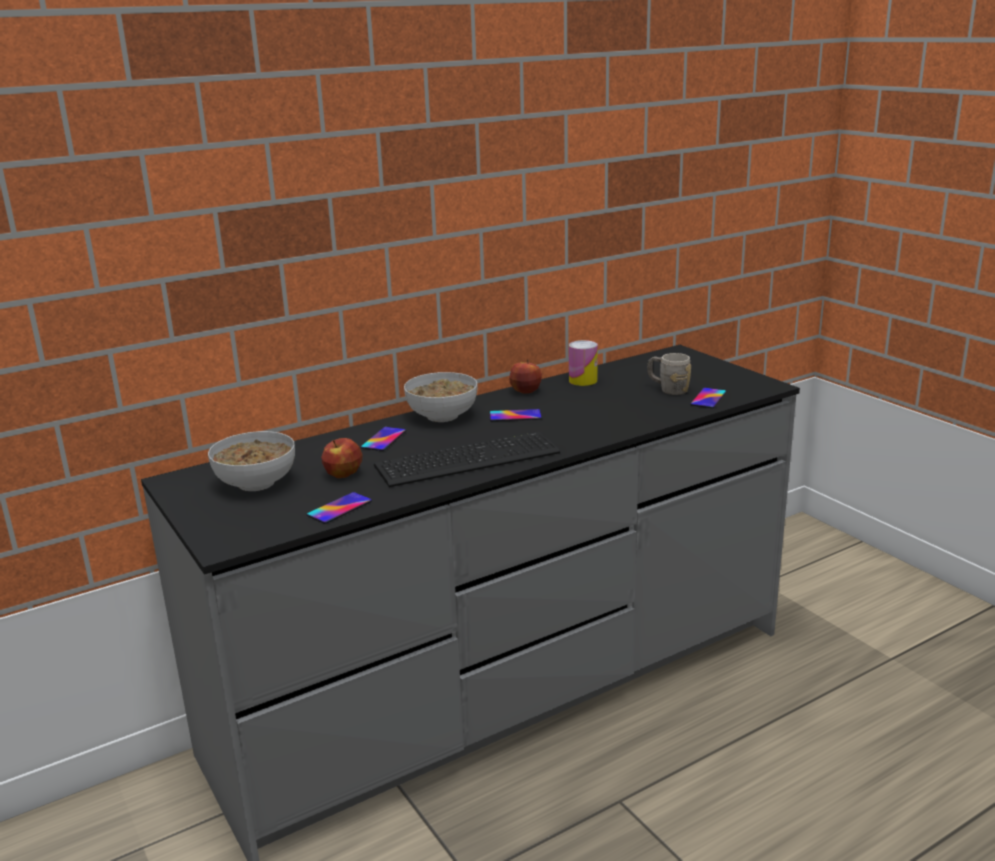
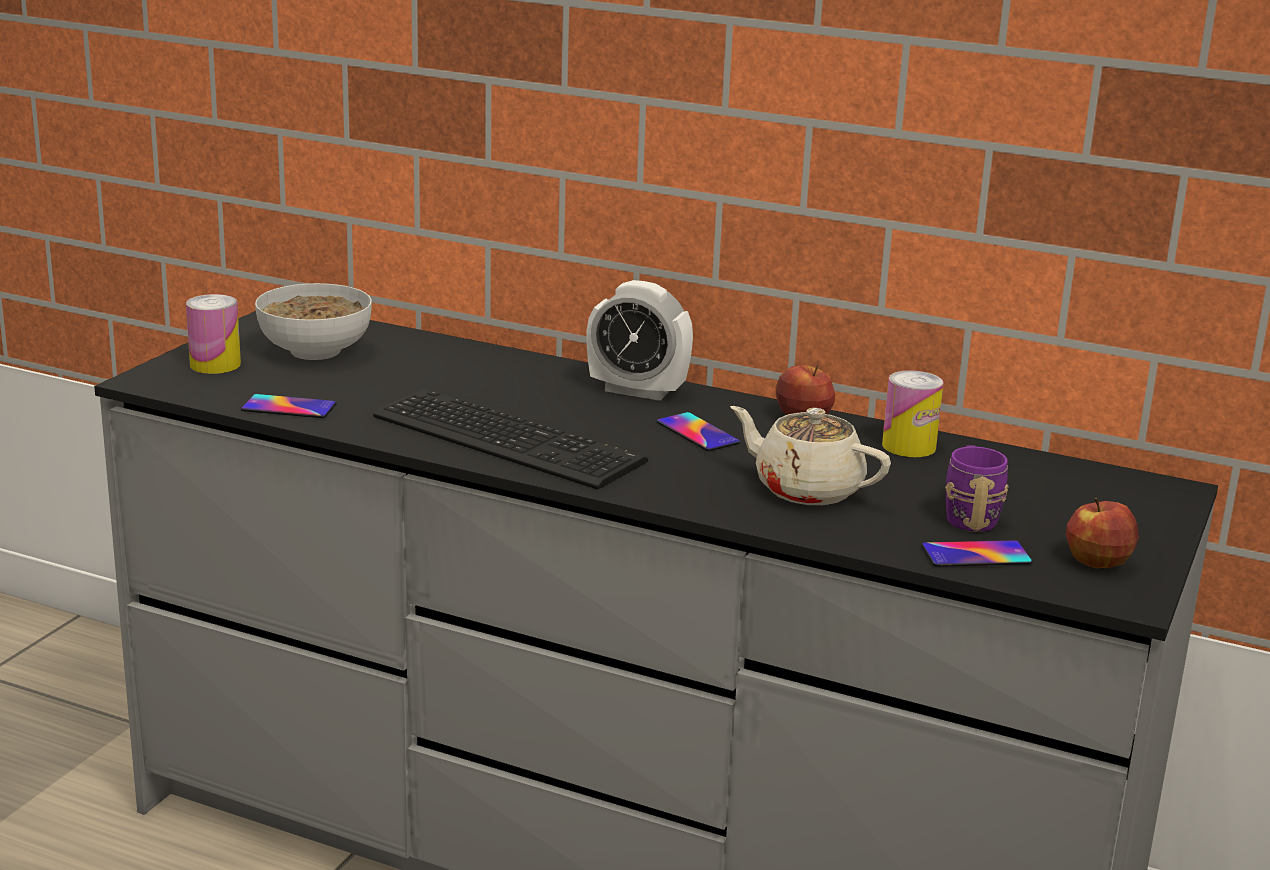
camera: 55 degrees right, 0 degrees up
apple [321,438,362,478] -> apple moved to [1066,498,1139,568]
phone [361,427,406,451] -> none
bowl [404,372,477,422] -> alarm clock [587,280,693,401]
grey mug [648,353,691,395] -> purple mug [945,445,1009,532]
none -> can [186,294,241,374]
none -> beige teapot [730,406,891,505]

